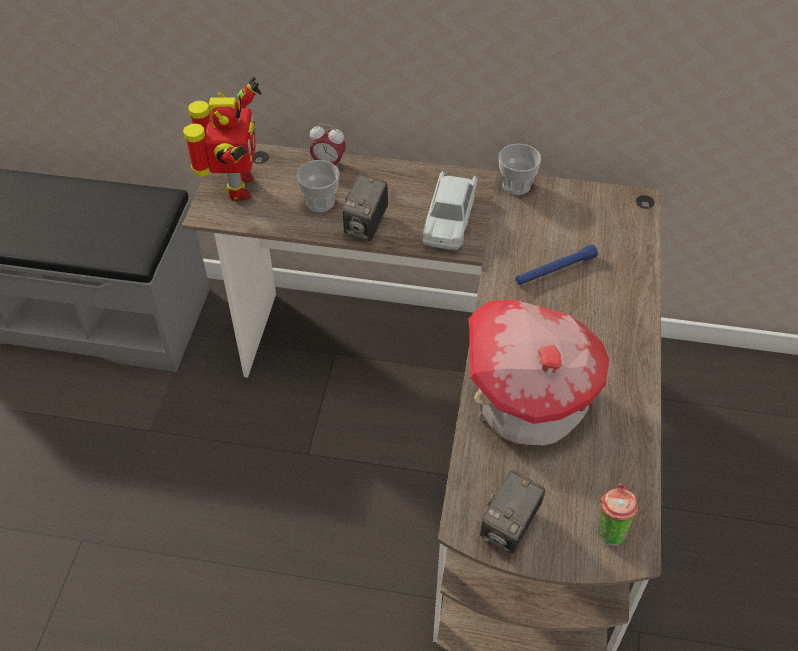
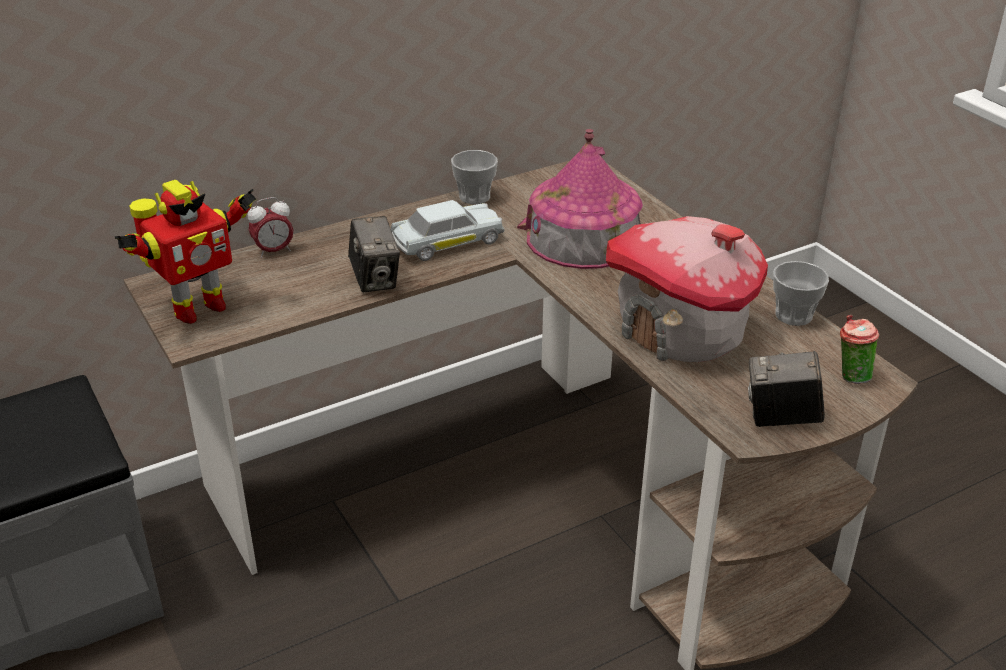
camera: 40 degrees left, 15 degrees down
toy robot [183,77,261,201] -> toy robot turned 90 degrees clockwise [115,180,256,324]
cup [296,160,339,212] -> cup moved to [773,261,829,326]
white toy car [423,171,478,250] -> white toy car turned 90 degrees counterclockwise [391,200,505,261]
camera [480,470,545,554] -> camera turned 105 degrees clockwise [748,351,825,427]
blue flashlight [516,244,598,285] -> toy house [517,129,643,269]

